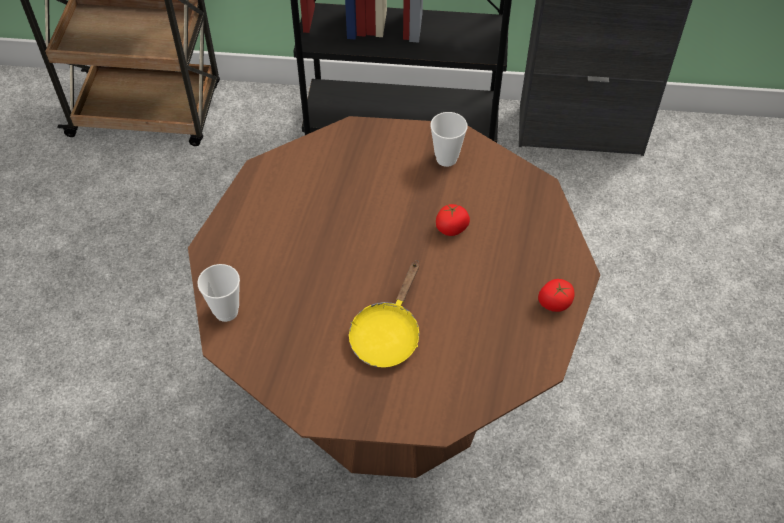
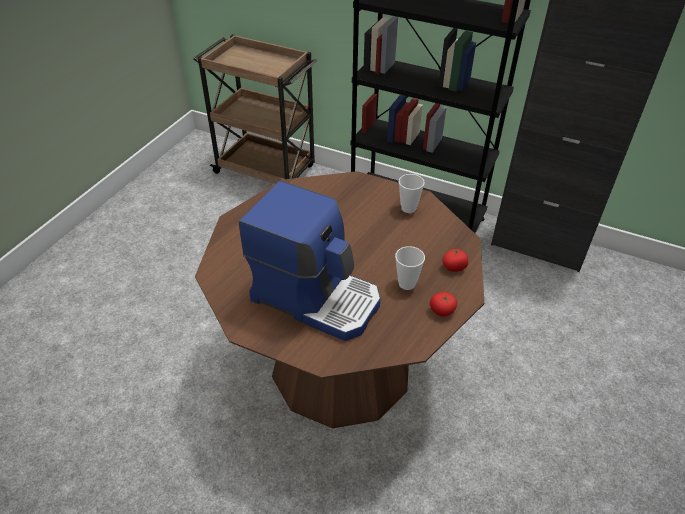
camera: 20 degrees right, 10 degrees down
cup [197,264,240,322] -> cup moved to [395,246,425,290]
yellow frying pan [349,262,419,368] -> coffee machine [239,181,381,341]
tomato [436,204,470,236] -> tomato moved to [443,248,468,272]

